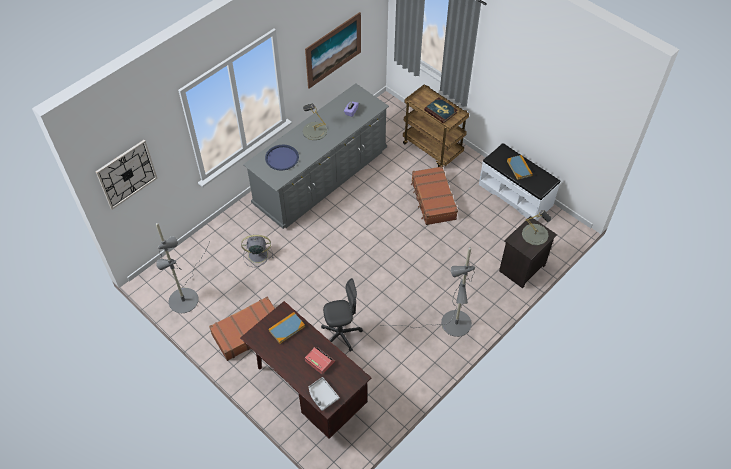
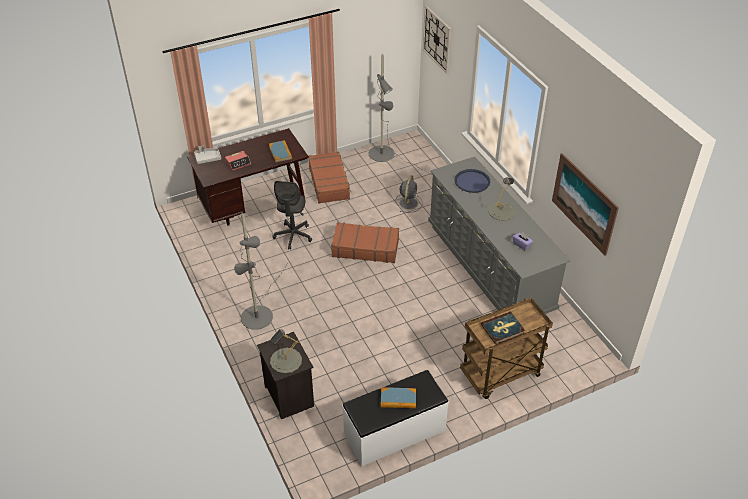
camera: 110 degrees right, 10 degrees down
brown suitcase [411,166,458,225] -> brown suitcase moved to [331,222,399,263]

